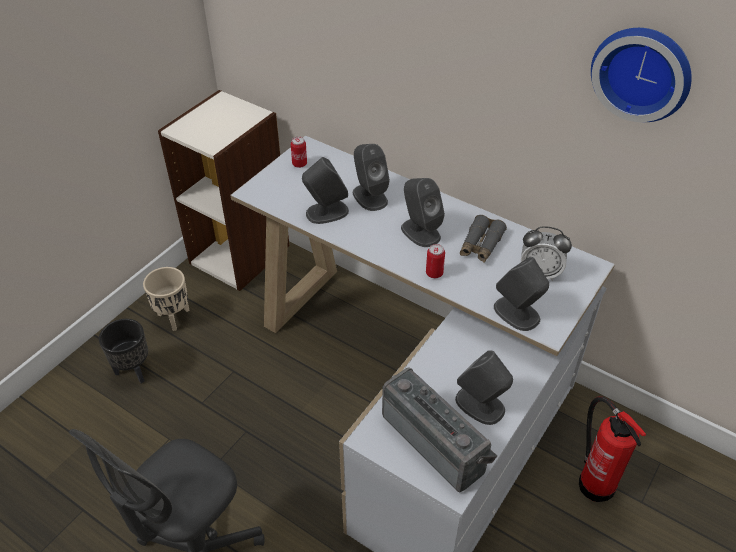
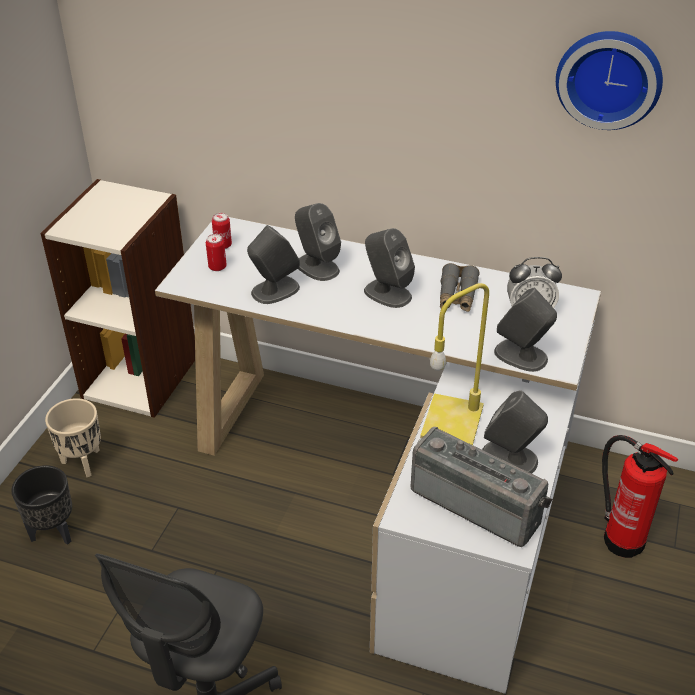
camera: 15 degrees left, 5 degrees down
can [426,244,445,278] -> can moved to [206,234,227,271]
none -> yellow table lamp [420,283,489,445]

